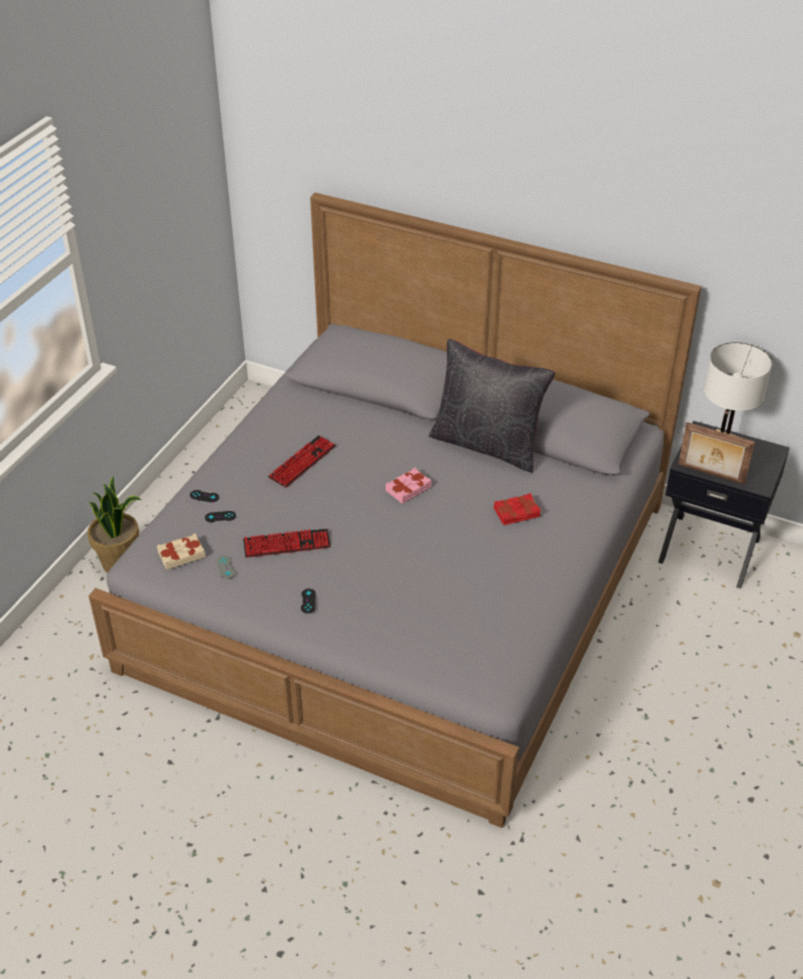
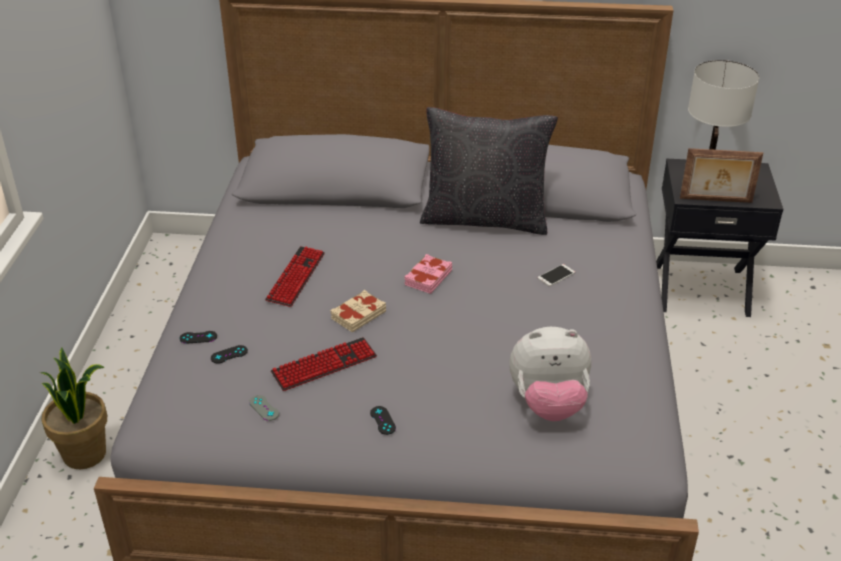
camera: 20 degrees left, 5 degrees down
beige book [157,533,205,570] -> beige book moved to [331,290,386,332]
red book [494,493,541,525] -> phone [538,264,575,286]
none -> plush toy [509,327,591,421]

